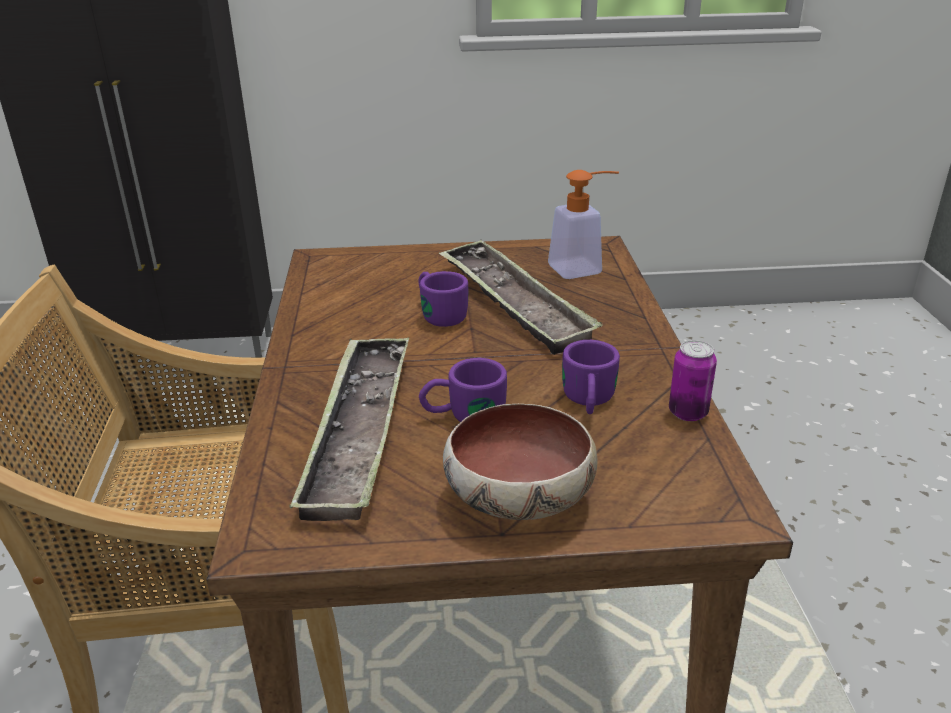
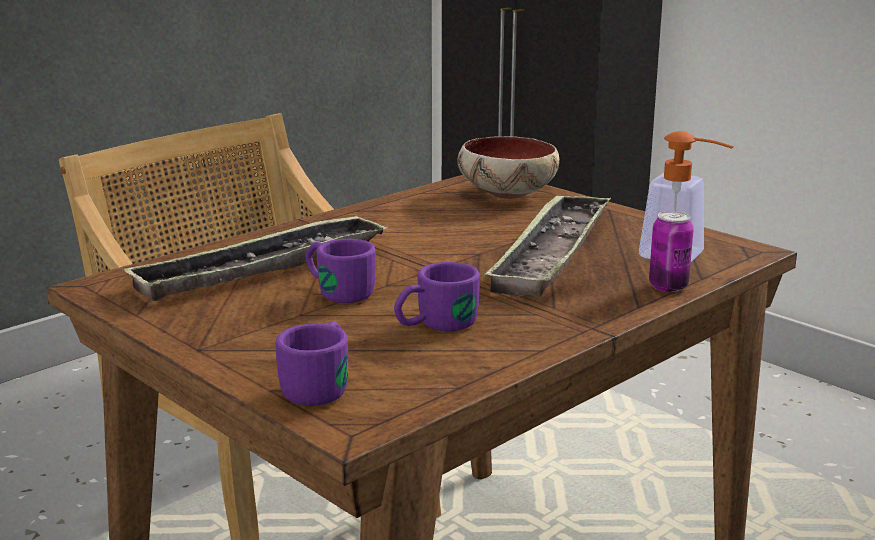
camera: 50 degrees right, 10 degrees down
purple mug [418,271,468,327] -> purple mug moved to [275,322,348,406]
bowl [443,404,598,520] -> bowl moved to [458,136,559,199]
can [669,340,717,421] -> can moved to [649,211,694,292]

